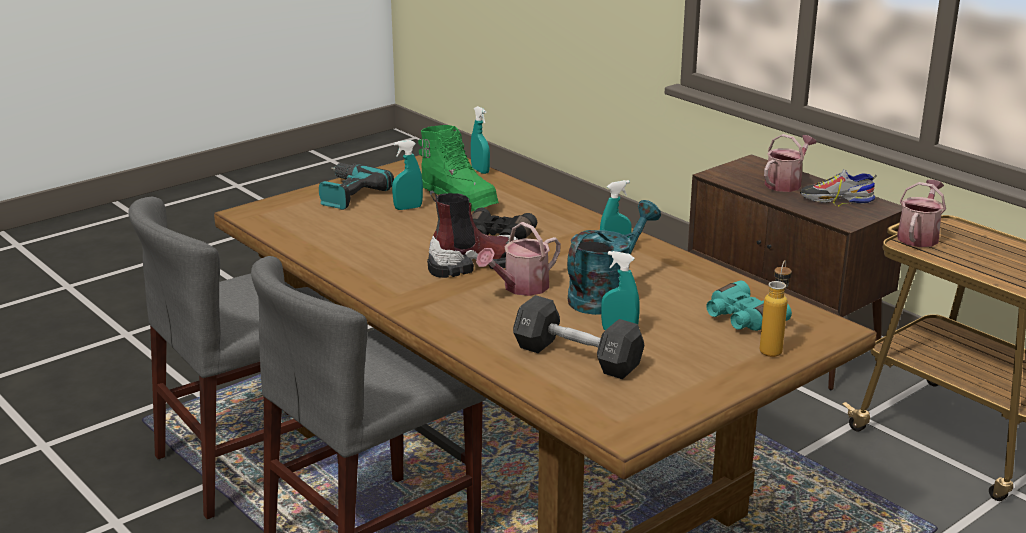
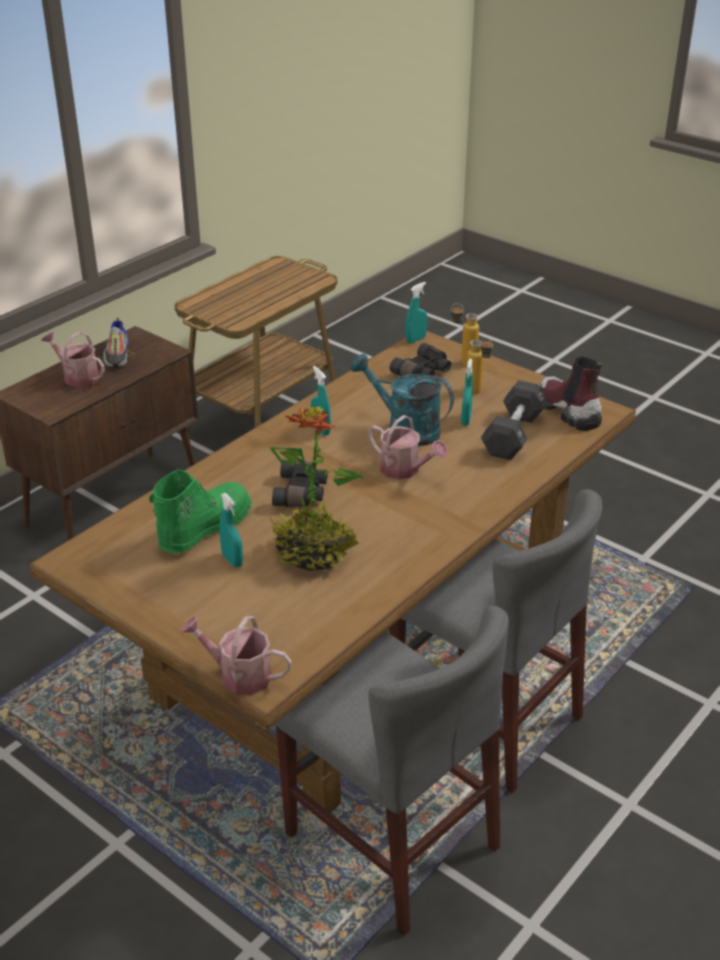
camera: 100 degrees left, 10 degrees up
power drill [319,163,394,210] -> none
boot [427,191,518,278] -> boot moved to [539,357,603,431]
turquoise spray bottle [471,106,490,174] -> turquoise spray bottle moved to [406,282,427,344]
turquoise binoculars [706,281,792,331] -> black binoculars [390,343,451,377]
watering can [897,180,946,247] -> watering can moved to [180,616,292,695]
none -> potted plant [270,406,364,571]
none -> bottle [466,337,493,394]

